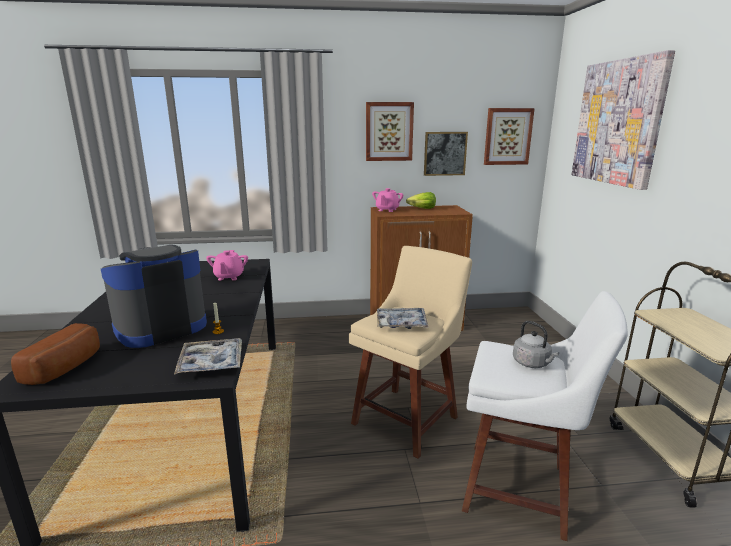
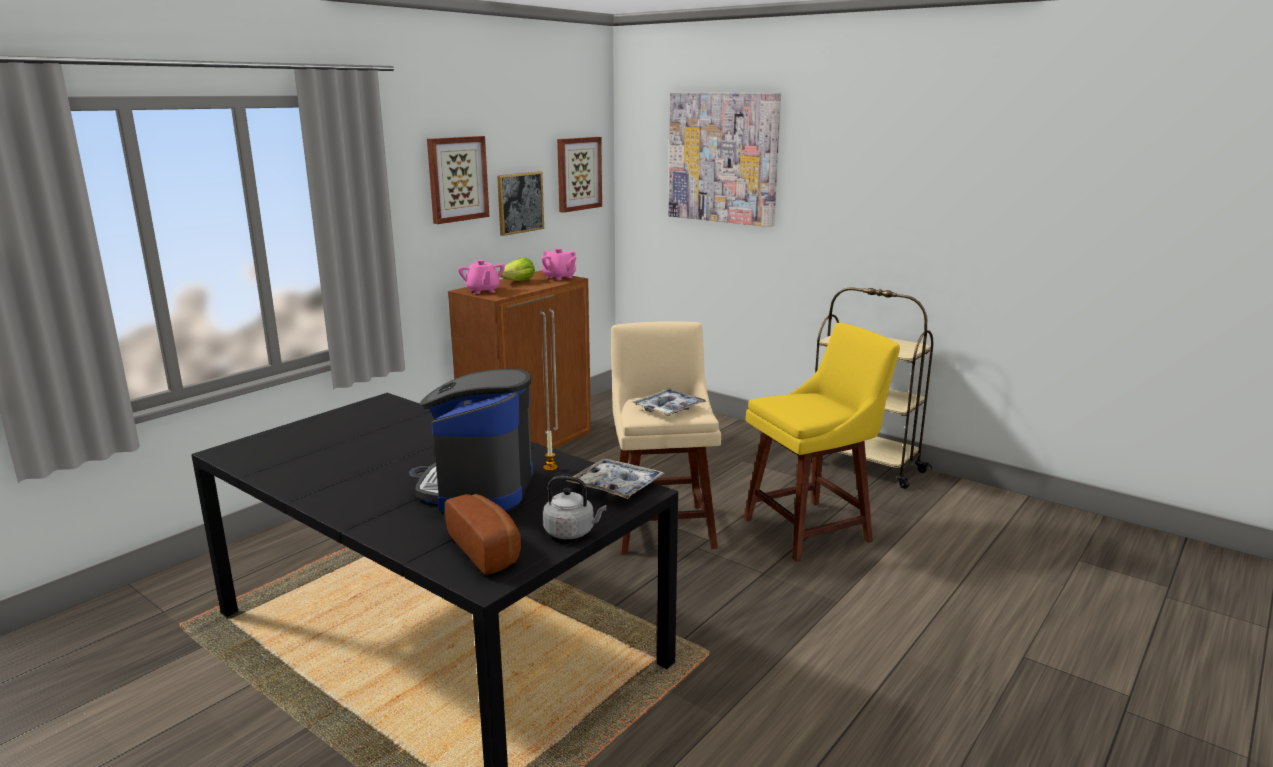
camera: 45 degrees left, 0 degrees up
pink teapot [206,250,248,280] -> pink teapot moved to [542,248,576,281]
white stool [462,291,628,541] -> yellow stool [743,323,900,562]
grey kettle [513,321,559,368] -> grey kettle moved to [543,476,606,539]

